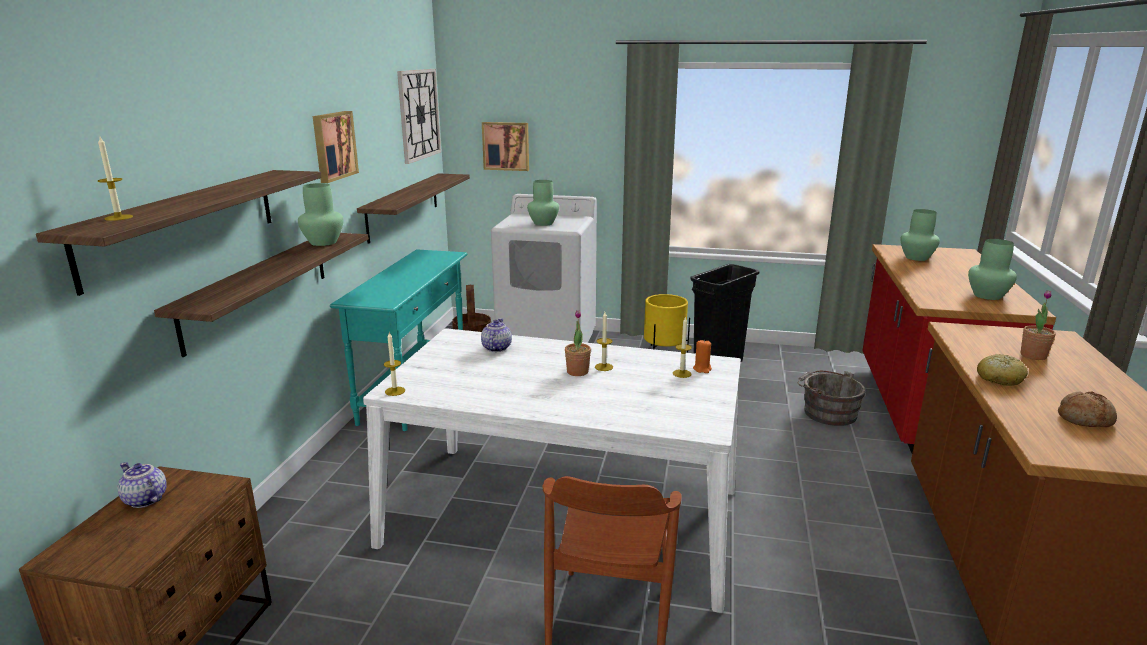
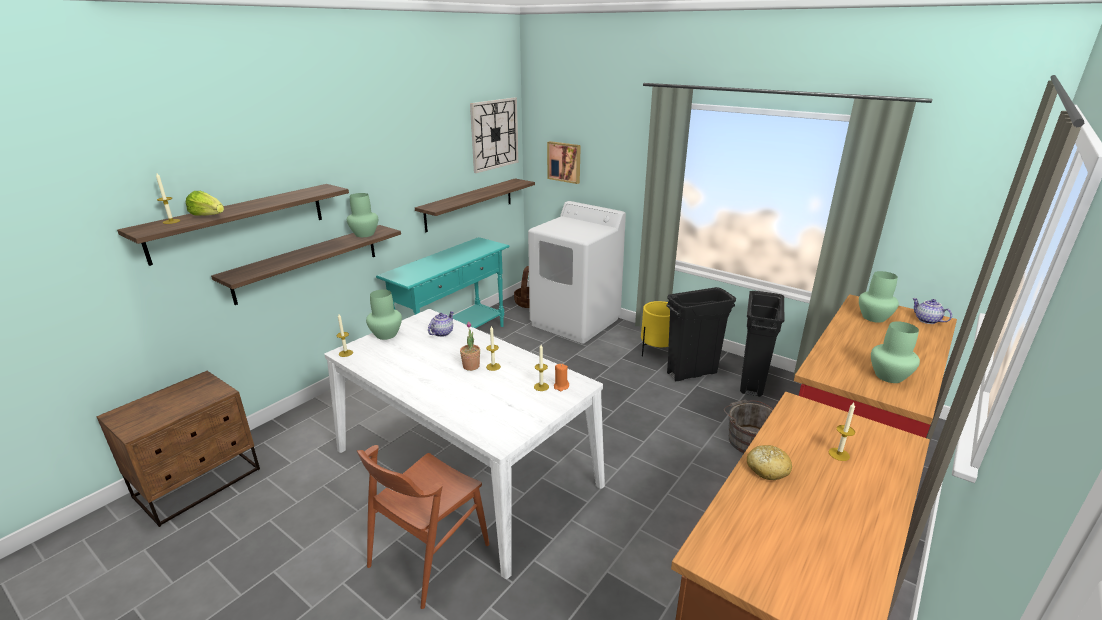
camera: 25 degrees right, 5 degrees up
teapot [118,462,167,508] -> teapot moved to [912,298,952,324]
picture [313,111,359,183] -> none
green vase [527,180,559,226] -> green vase moved to [366,290,402,340]
potted plant [1021,290,1056,360] -> candle [829,402,855,461]
bread [1058,392,1117,427] -> none
none -> lettuce [186,191,224,216]
none -> black trash can [740,291,784,397]

